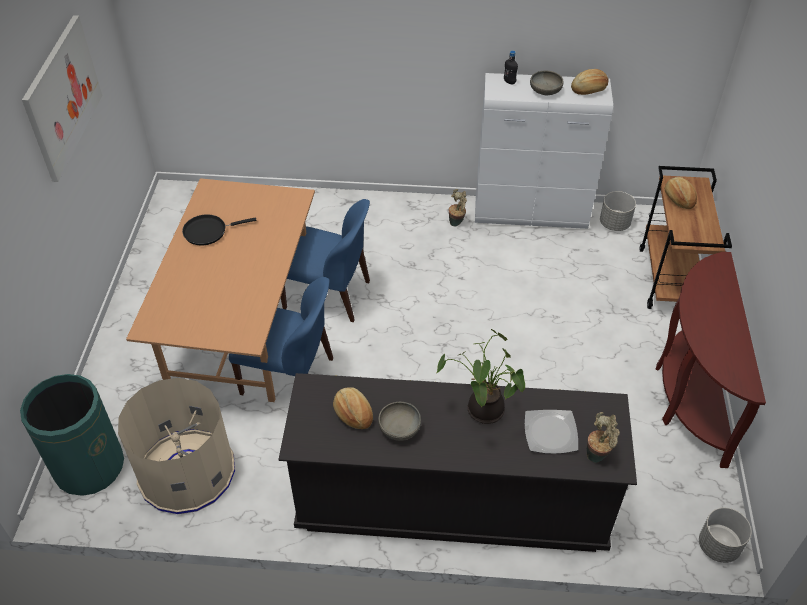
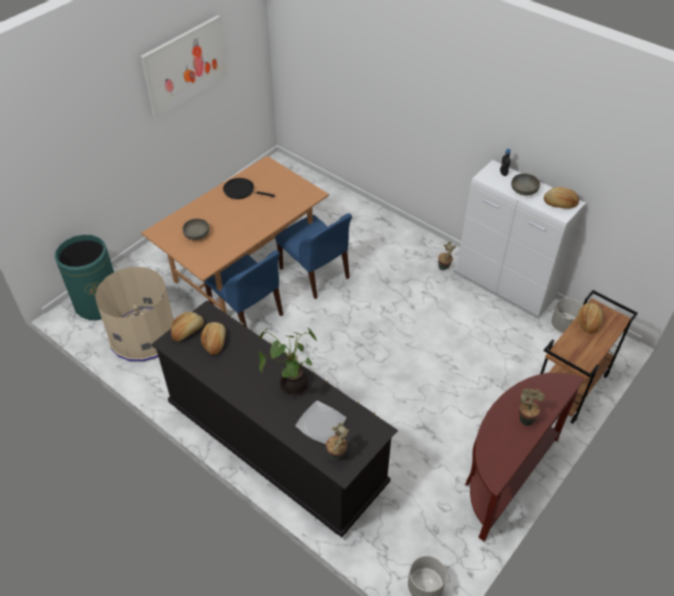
camera: 35 degrees right, 0 degrees up
grey bowl [378,402,421,441] -> grey bowl moved to [182,218,209,240]
none -> bread [171,312,204,341]
none -> potted plant [519,389,545,426]

